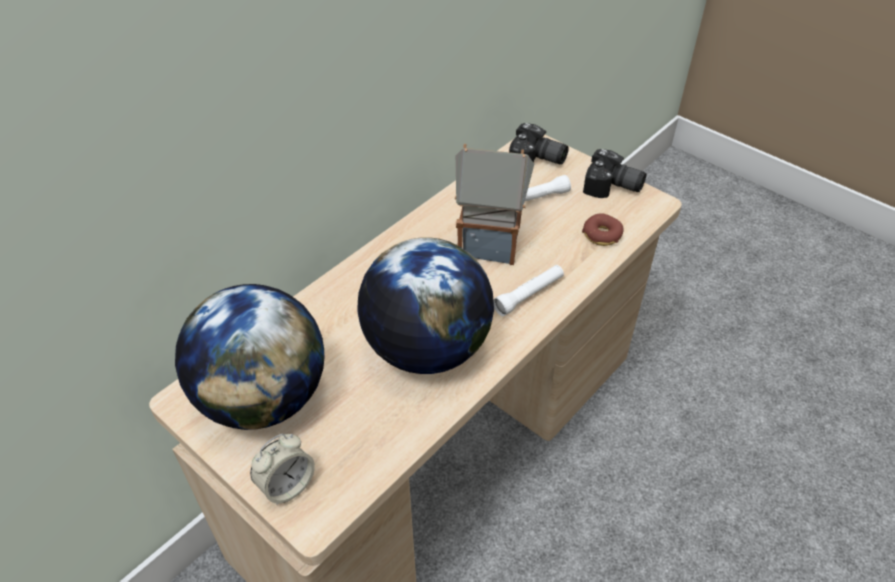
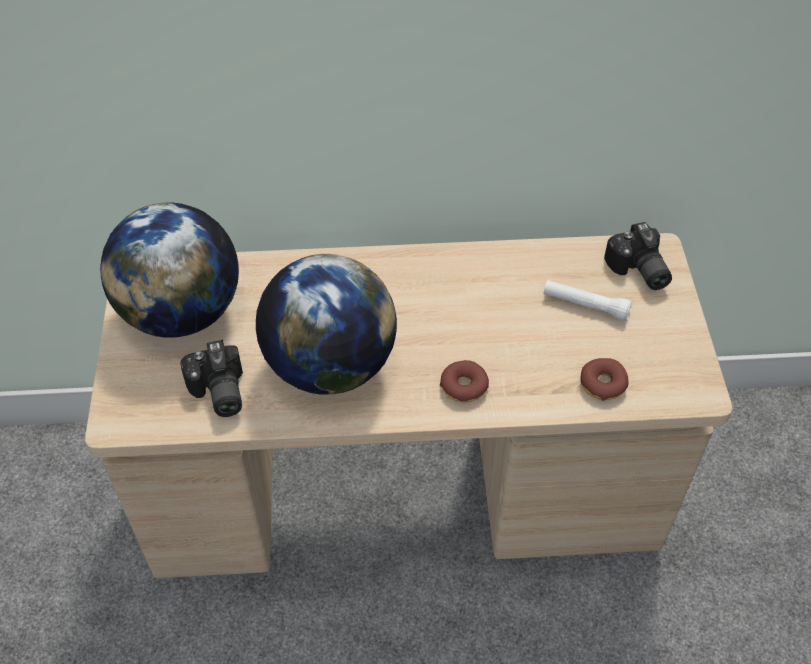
camera: 45 degrees right, 5 degrees up
alarm clock [250,434,315,505] -> none
toy house [455,144,534,265] -> none
white flashlight [493,265,564,316] -> donut [440,360,489,402]
camera [583,149,646,198] -> camera moved to [180,340,243,417]

